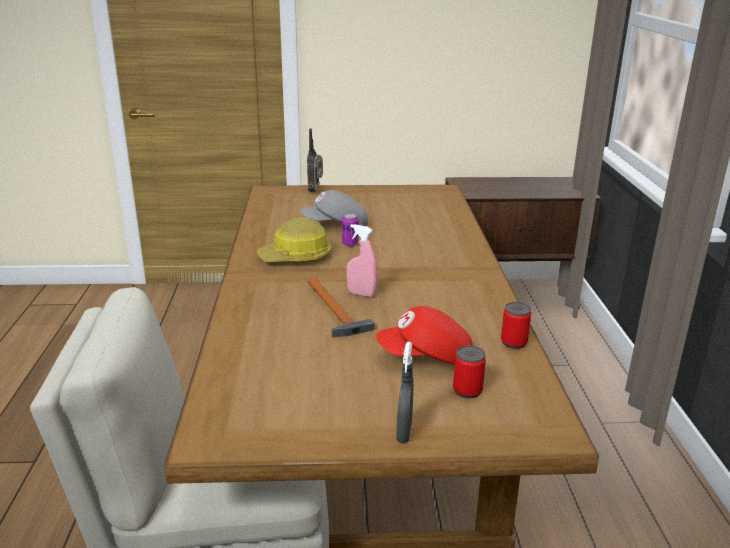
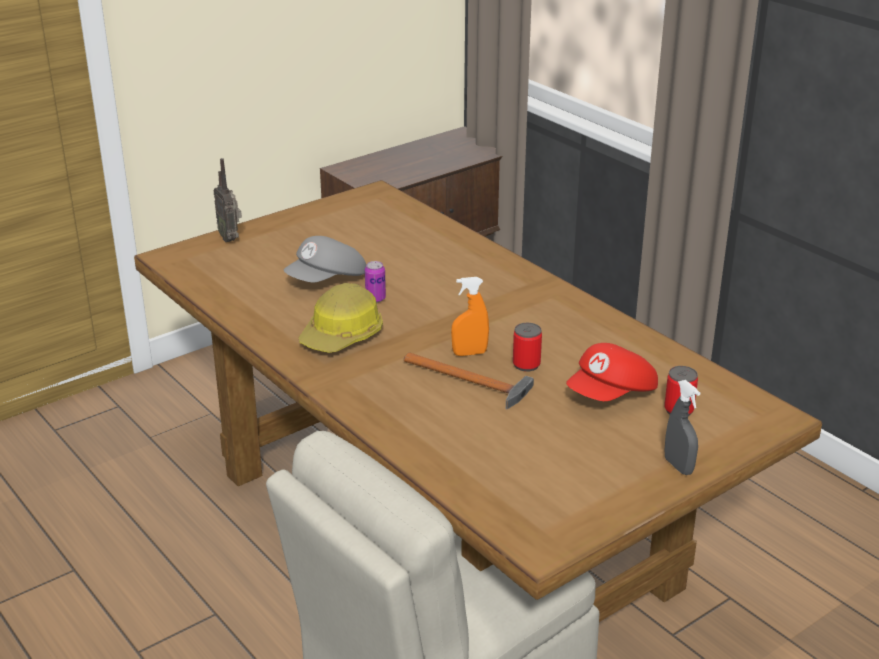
camera: 35 degrees left, 5 degrees up
pink spray bottle [346,224,378,297] -> orange spray bottle [451,277,489,356]
can [501,302,531,349] -> can moved to [513,323,542,372]

